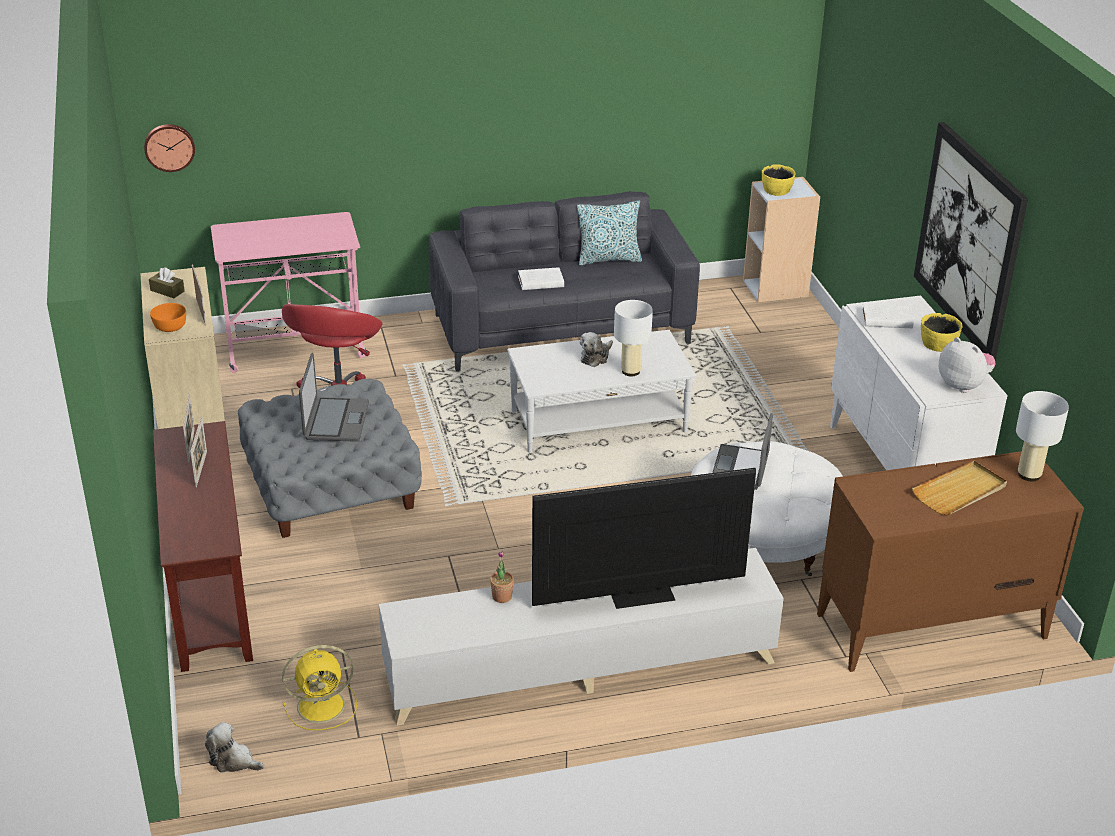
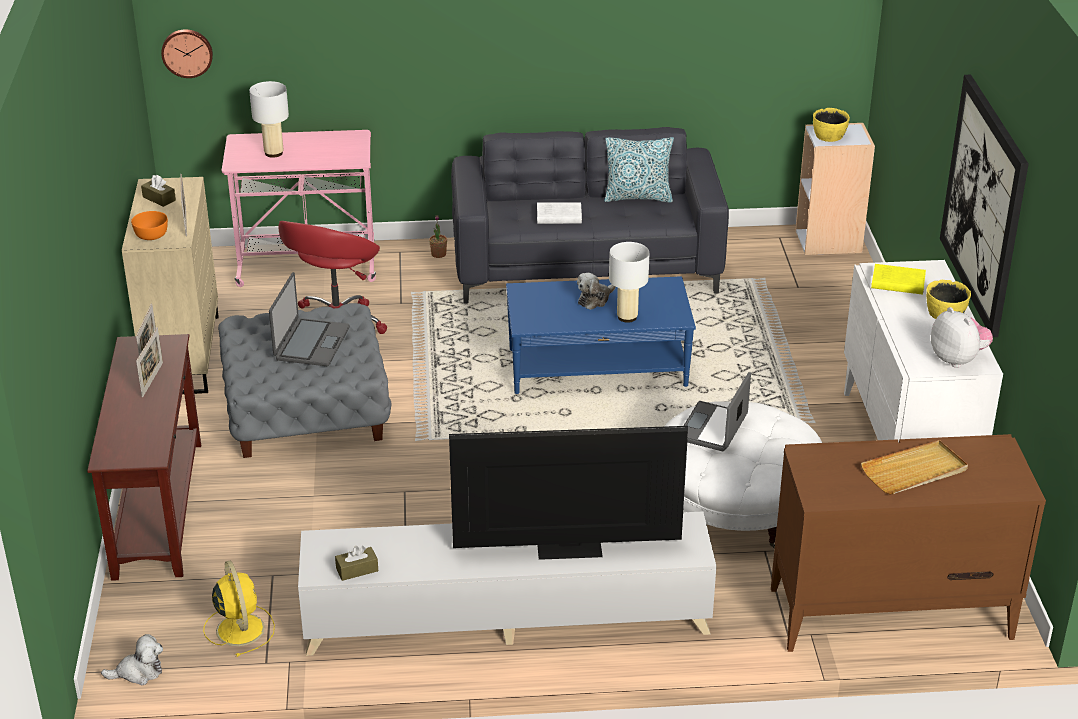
camera: 10 degrees right, 0 degrees up
plush toy [205,722,264,773] -> plush toy turned 135 degrees clockwise [101,634,163,685]
yellow fan [282,645,357,730] -> yellow fan turned 105 degrees counterclockwise [203,560,275,657]
potted plant [490,550,514,603] -> potted plant moved to [429,215,447,258]
white coffee table [507,330,696,453] -> blue coffee table [506,276,696,394]
white book [862,303,914,328] -> yellow book [871,264,926,295]
white table lamp [1016,391,1069,482] -> white table lamp moved to [249,81,289,158]
none -> brown tissue box [335,546,378,581]

